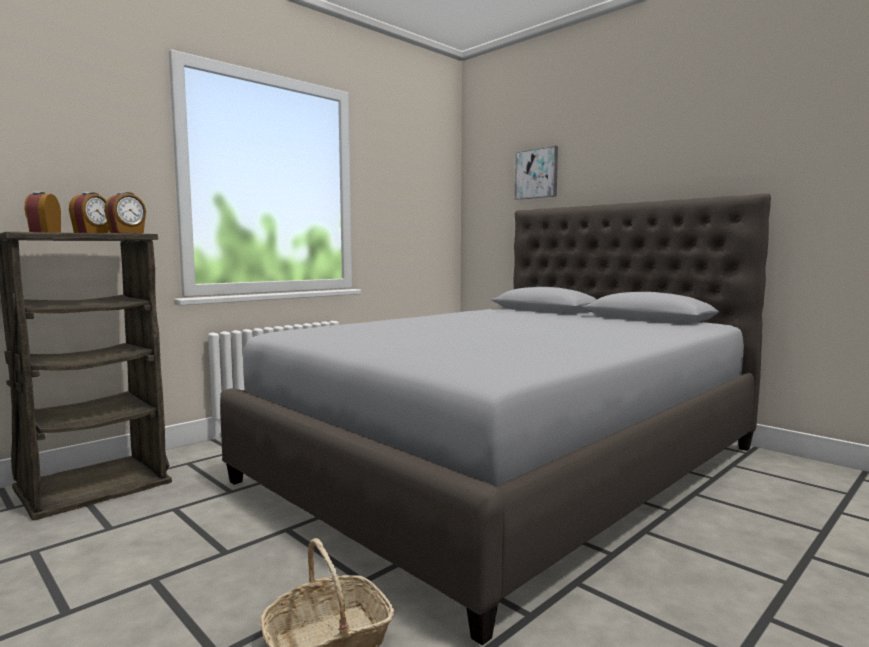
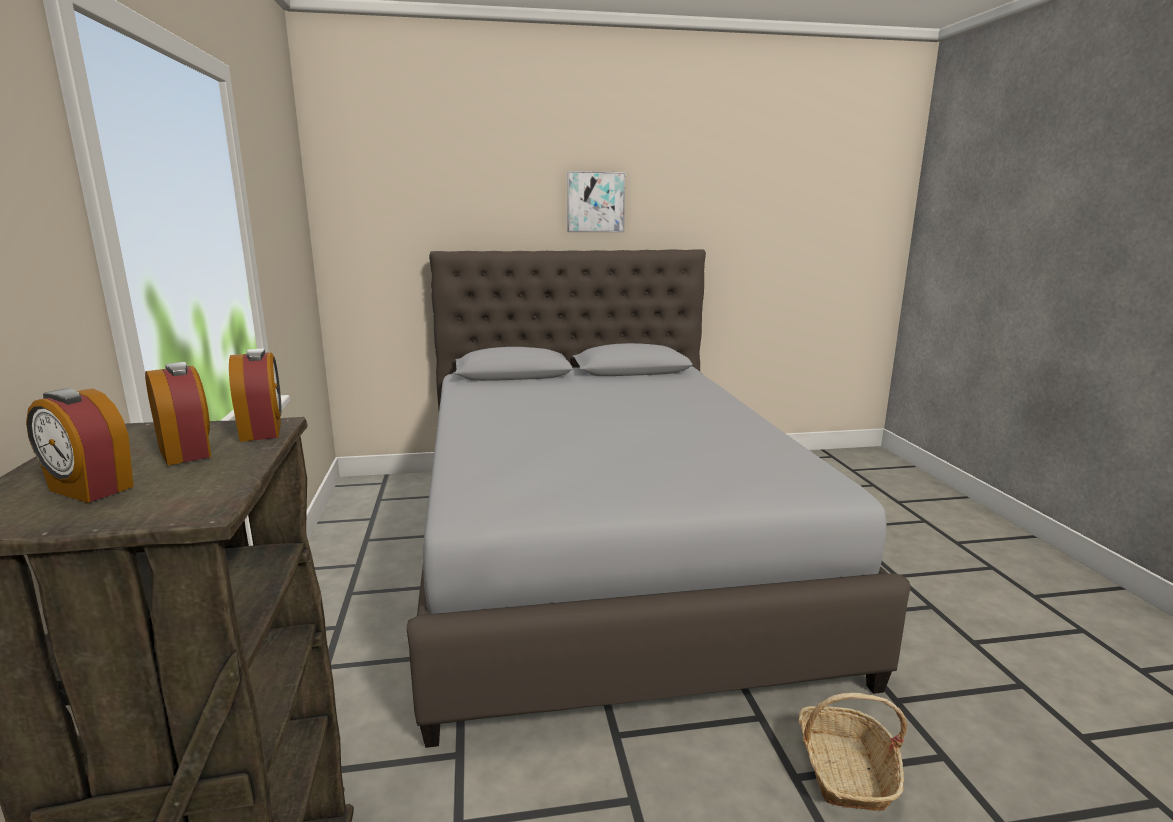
camera: 55 degrees left, 10 degrees up
picture [515,146,558,200] -> picture moved to [567,171,625,232]

